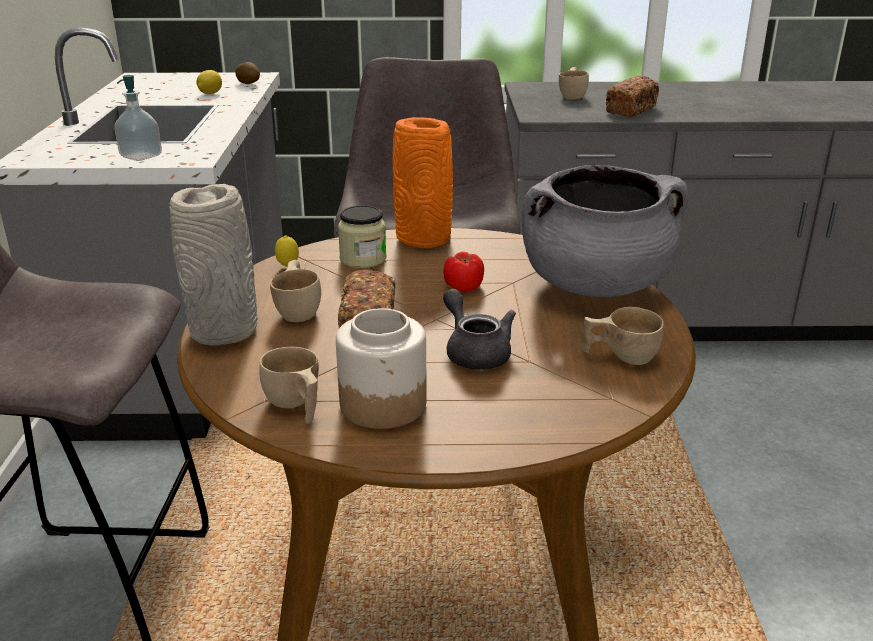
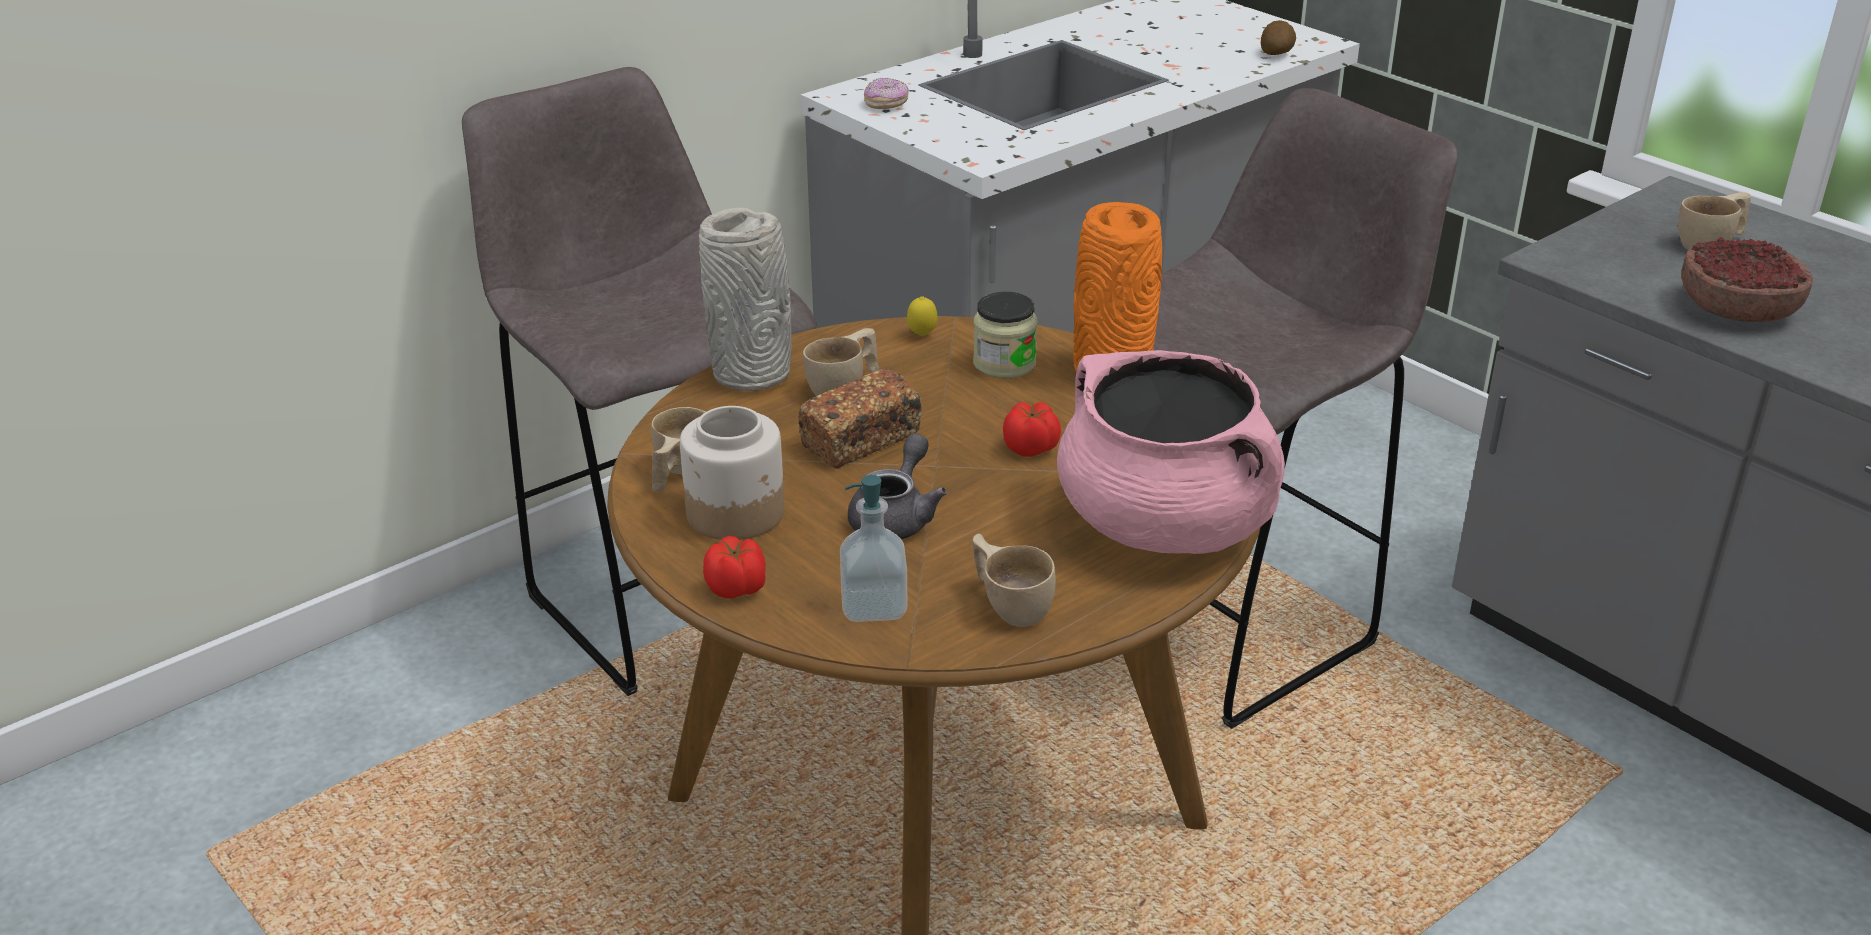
camera: 50 degrees right, 5 degrees up
soap dispenser [114,75,162,161] -> soap dispenser moved to [840,475,908,622]
lemon [196,70,222,94] -> none
grey cooking pot [522,164,689,297] -> pink cooking pot [1057,350,1285,554]
bread [606,76,659,117] -> bowl [1681,237,1813,322]
none -> tomato [703,536,766,598]
none -> donut [864,78,909,109]

